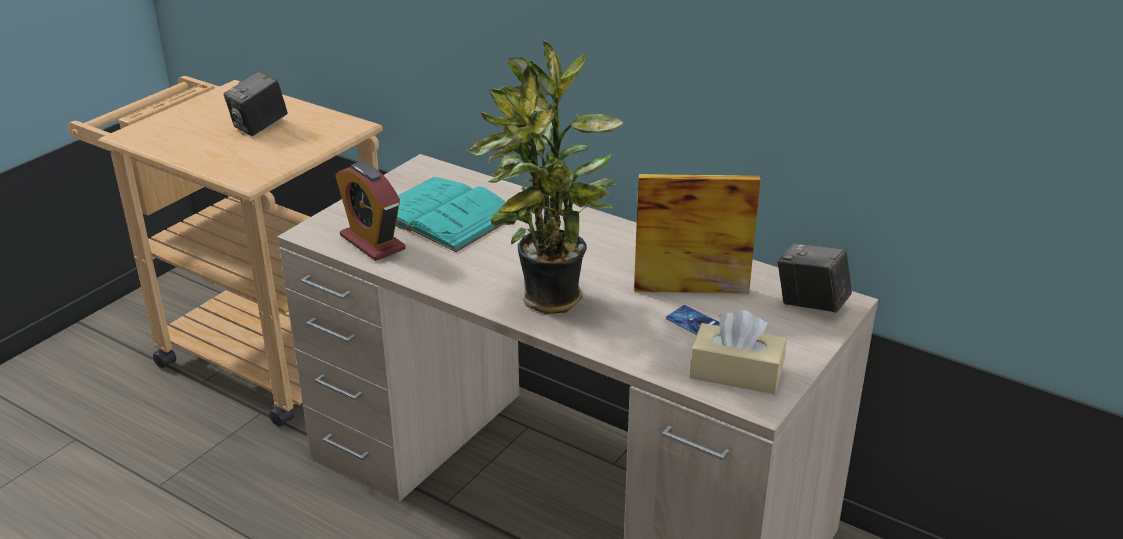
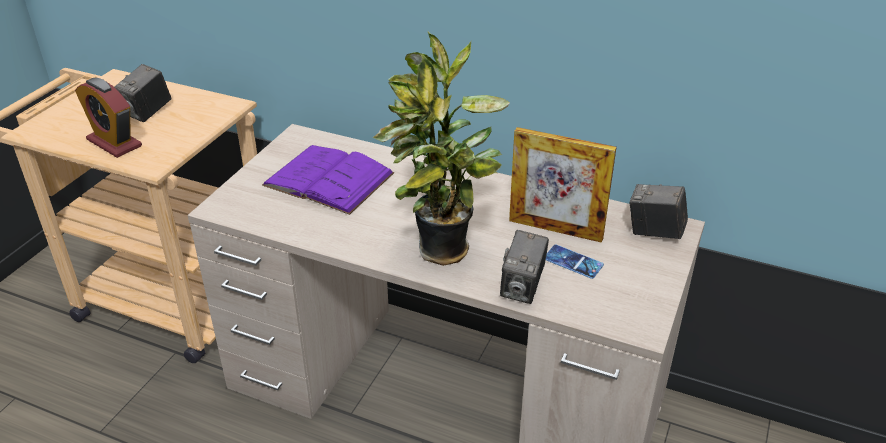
camera: 10 degrees left, 5 degrees up
alarm clock [335,162,406,261] -> alarm clock moved to [75,78,142,158]
turquoise book [396,177,517,252] -> purple book [262,145,394,215]
picture frame [634,174,761,293] -> picture frame turned 150 degrees counterclockwise [509,127,617,243]
beige tissue box [690,310,786,394] -> none
none -> camera [500,230,549,304]

